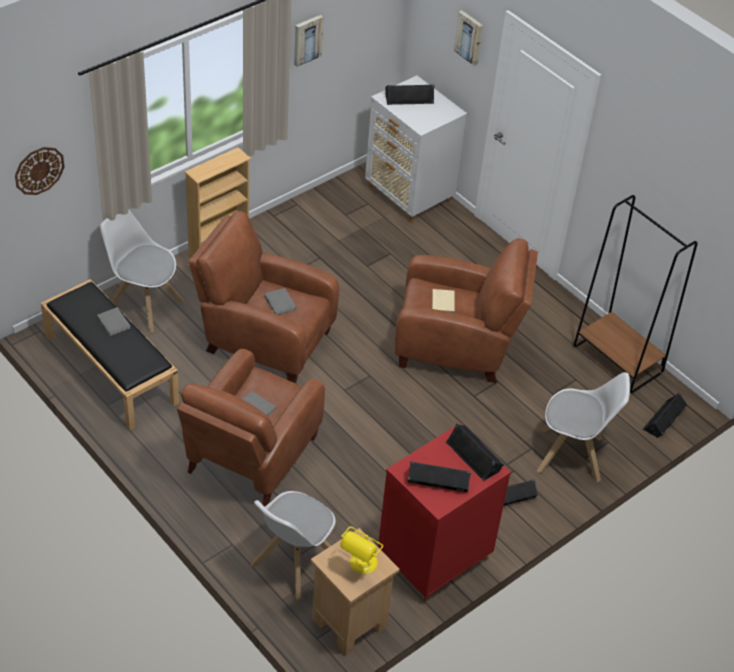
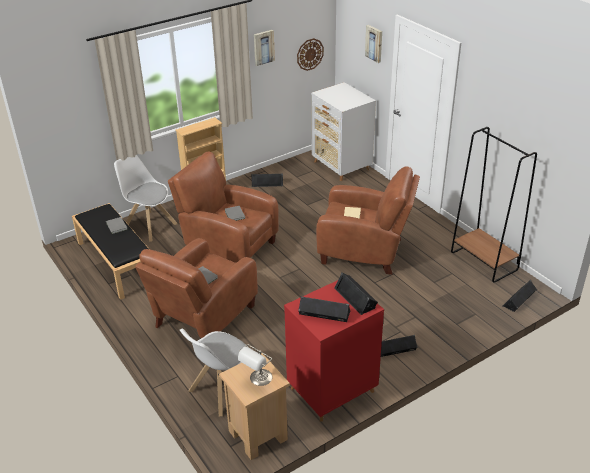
camera: 10 degrees right, 10 degrees down
wall clock [15,147,65,195] -> wall clock moved to [297,38,324,71]
yellow table lamp [340,527,383,574] -> white table lamp [238,344,273,386]
black speaker [385,84,434,105] -> black speaker moved to [251,173,283,187]
chair [537,372,630,482] -> none

